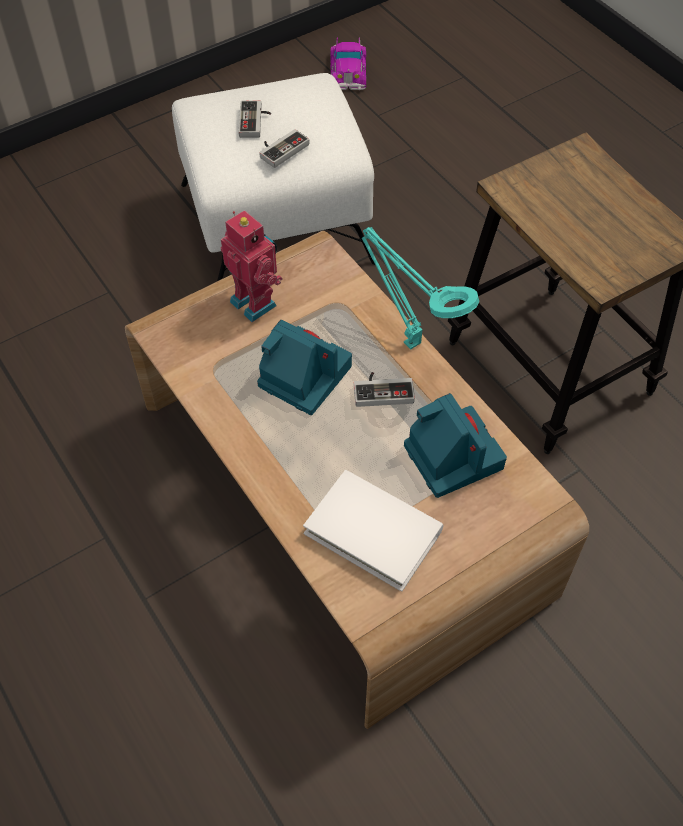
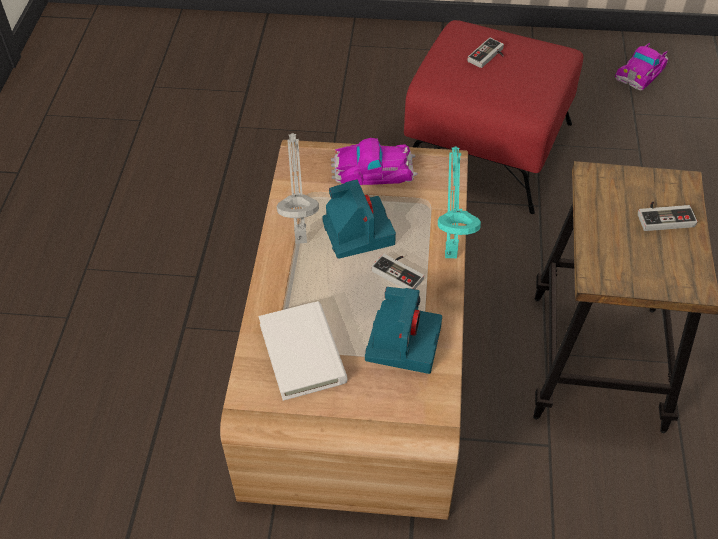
camera: 40 degrees right, 5 degrees down
white ottoman [172,73,375,281] -> red ottoman [404,20,583,214]
toy robot [221,210,283,322] -> toy car [331,138,418,185]
game controller [259,129,309,168] -> game controller moved to [638,201,698,231]
none -> grey table lamp [277,133,319,244]

